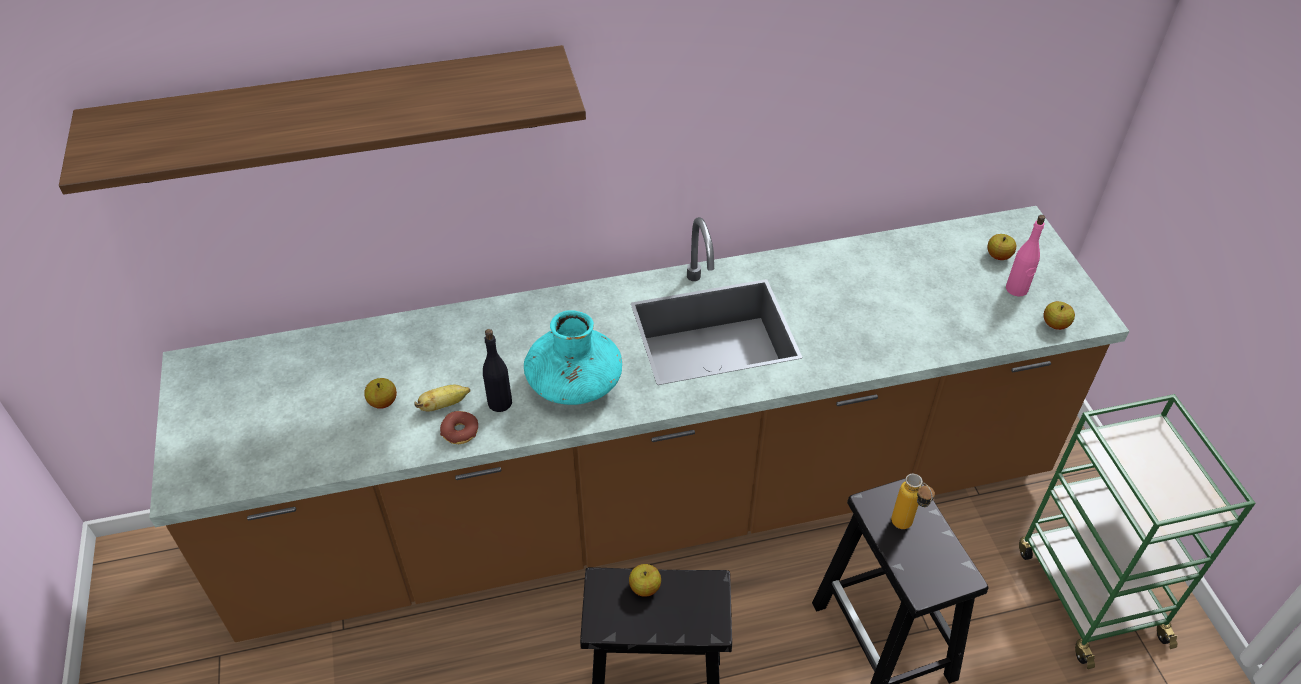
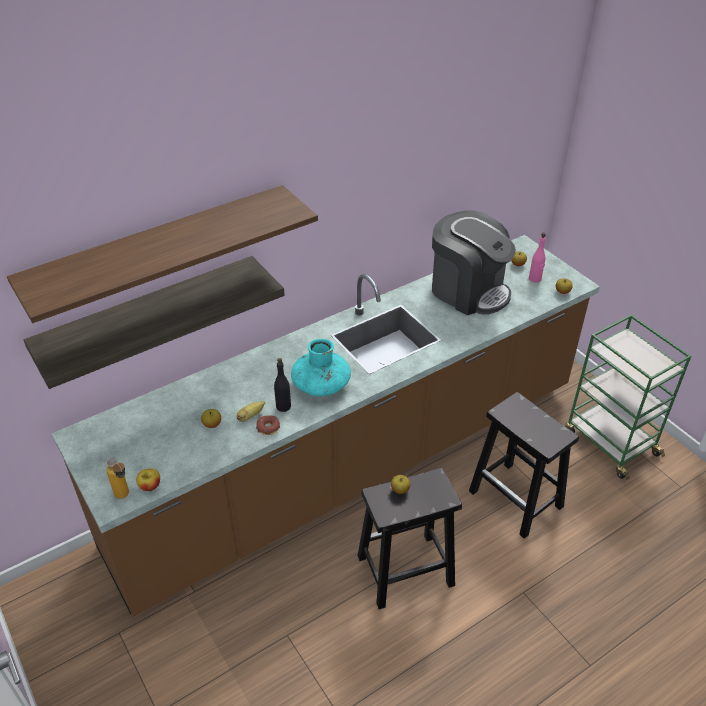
camera: 20 degrees left, 5 degrees down
bottle [891,473,935,529] -> bottle moved to [106,457,129,499]
none -> shelf [24,256,285,389]
none -> apple [136,469,160,491]
none -> coffee machine [432,210,516,315]

